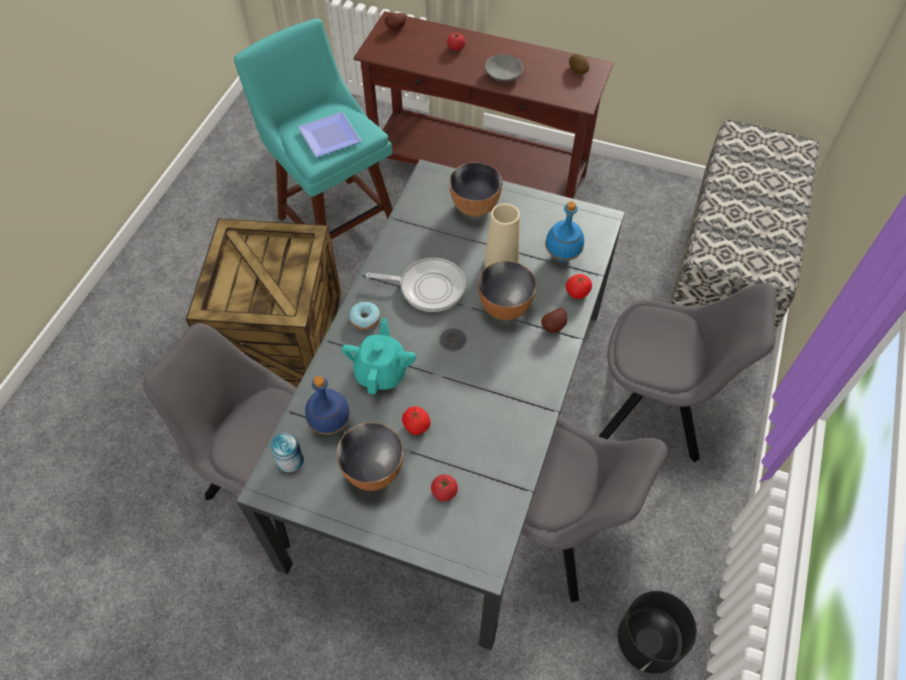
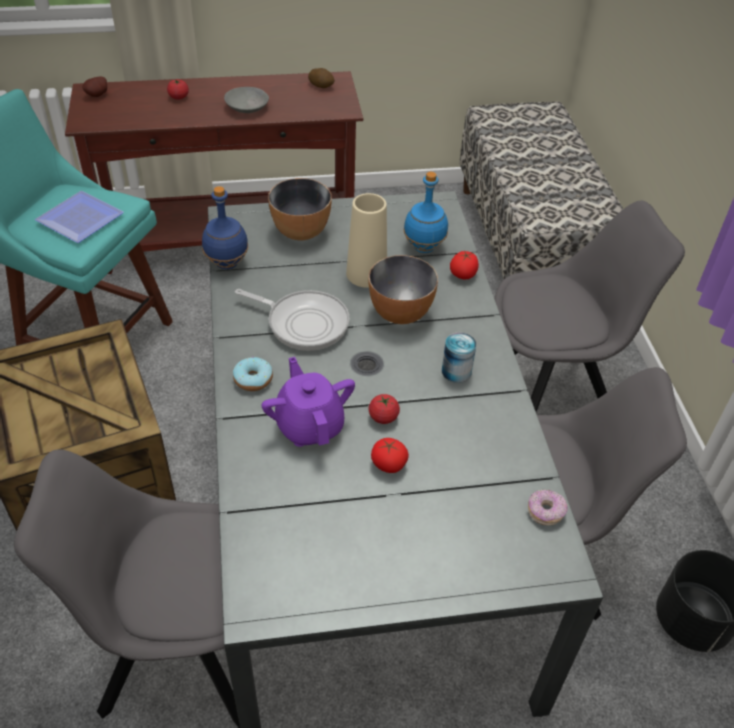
camera: 30 degrees left, 10 degrees down
can [270,432,304,473] -> can moved to [442,333,476,383]
blue bottle [305,376,350,435] -> blue bottle moved to [202,186,248,269]
bowl [336,422,403,491] -> none
turquoise teapot [342,318,416,394] -> purple teapot [261,357,355,447]
frying pan [366,258,466,312] -> frying pan turned 45 degrees clockwise [235,289,350,351]
tomato [431,475,458,501] -> tomato moved to [369,394,400,424]
potato [541,308,567,333] -> none
none -> donut [528,489,568,525]

